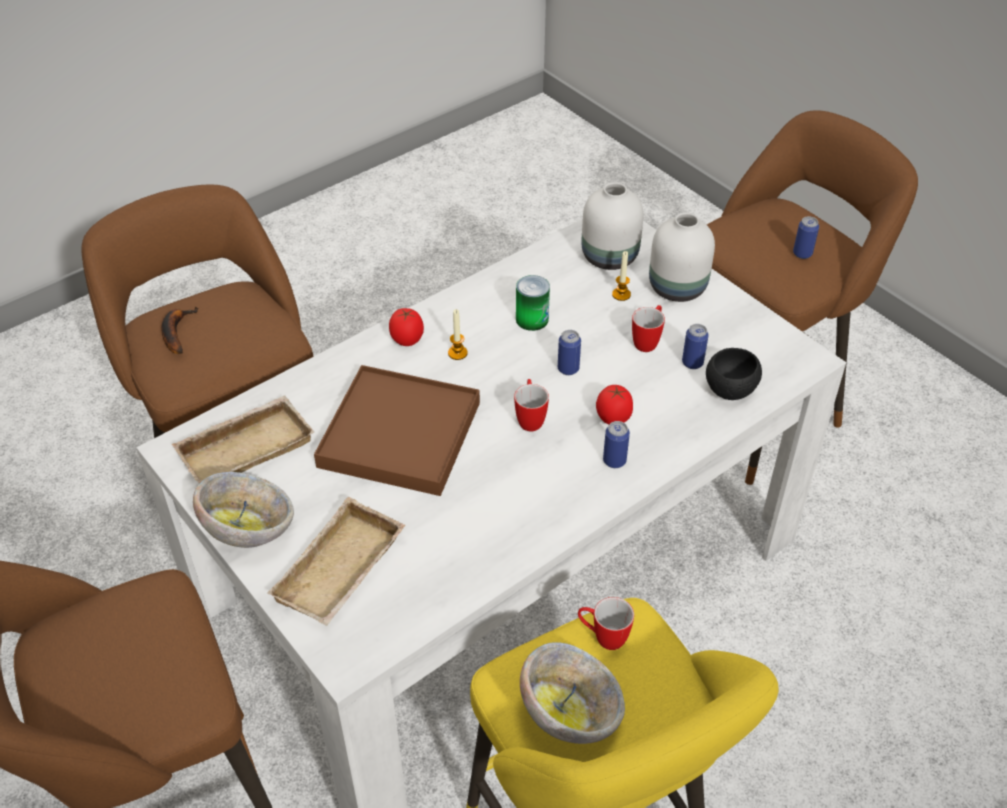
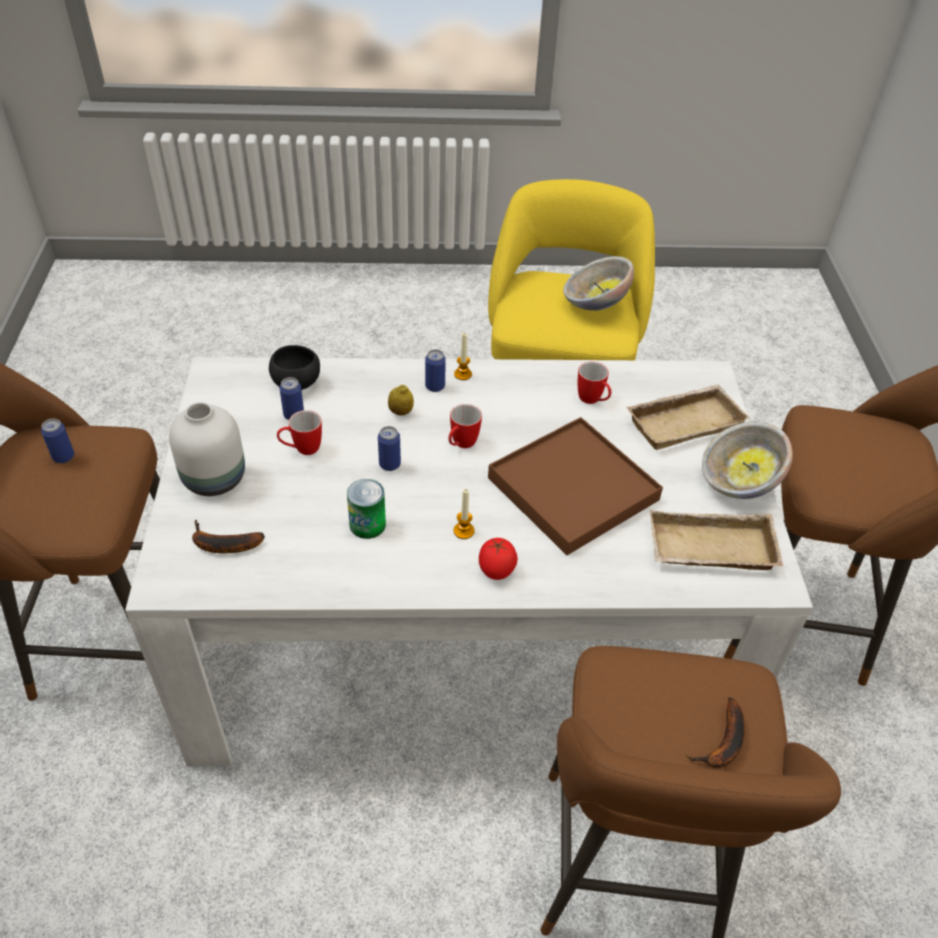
camera: 145 degrees left, 0 degrees up
mug [578,597,634,650] -> mug moved to [578,362,611,404]
white vase [582,182,644,270] -> banana [192,520,265,554]
tomato [596,385,633,425] -> lemon [388,385,414,415]
candle [612,251,631,301] -> candle moved to [454,333,472,380]

